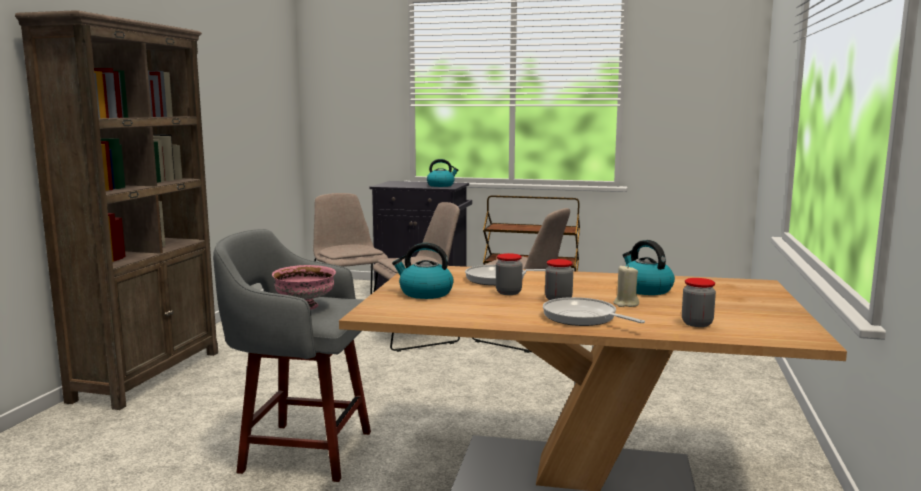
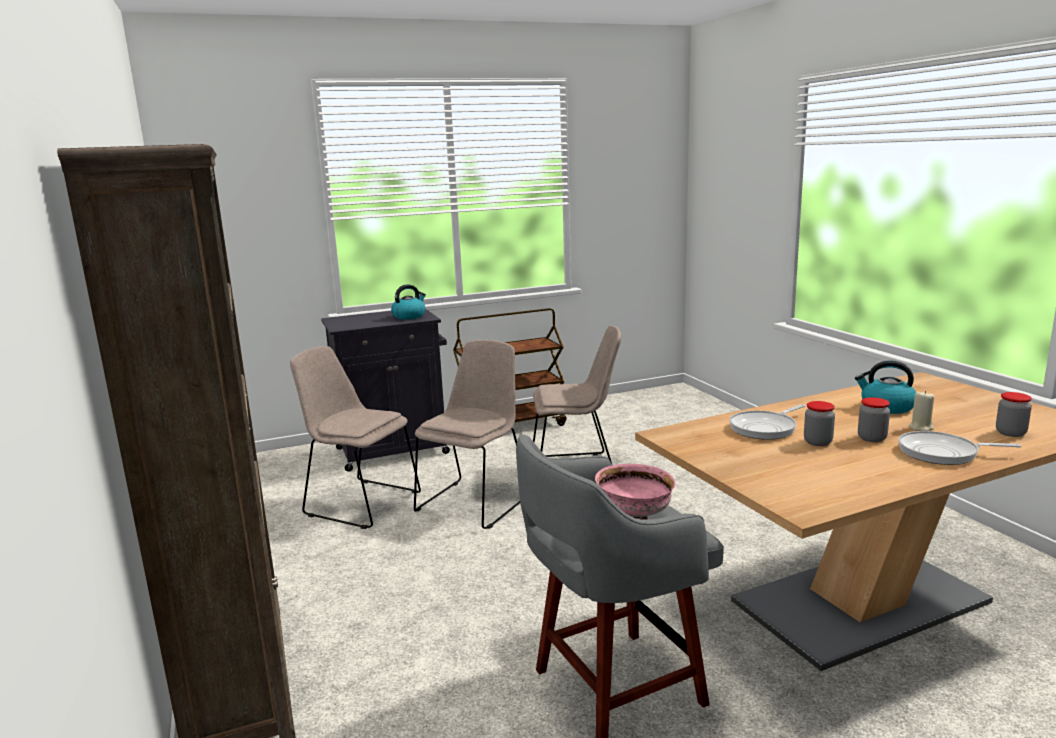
camera: 35 degrees left, 5 degrees up
kettle [392,243,454,299] -> none

